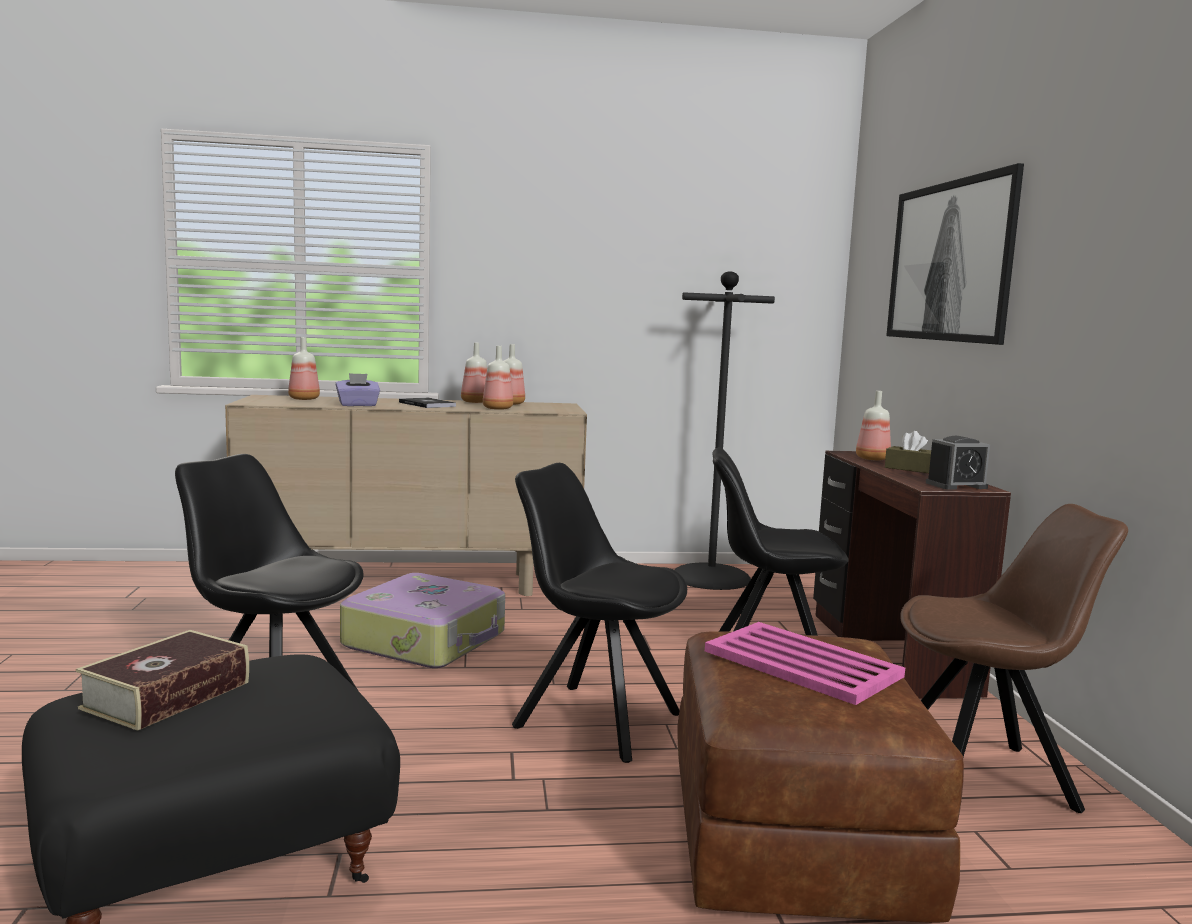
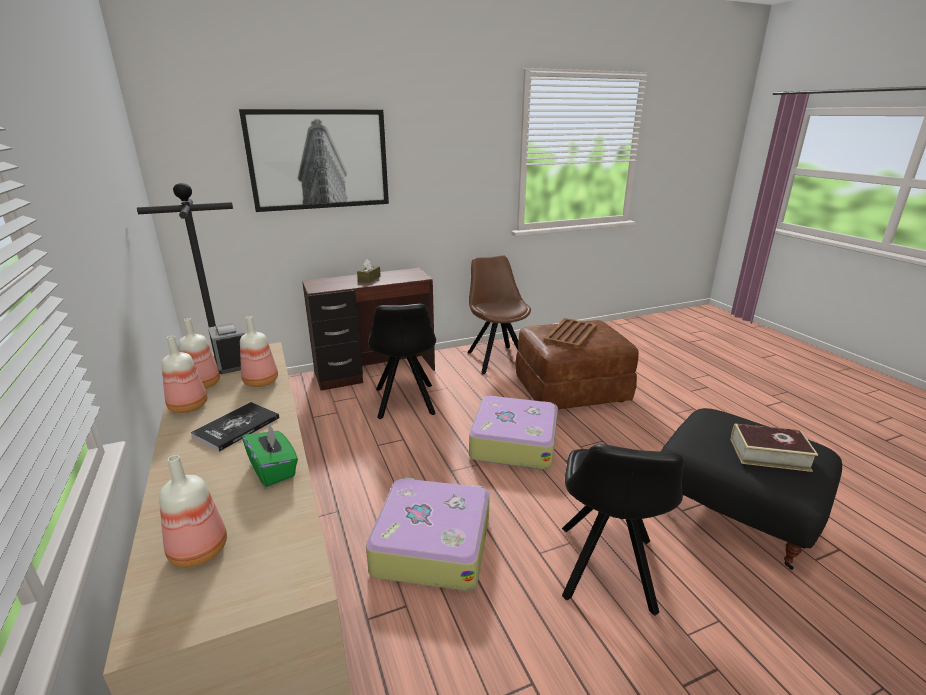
camera: 105 degrees left, 15 degrees up
purple tissue box [336,373,380,406] -> green tissue box [242,424,298,487]
black chair [512,463,687,763] -> suitcase [469,396,558,470]
pink tray [705,622,905,705] -> brown tray [544,318,597,349]
bottle [856,391,891,461] -> none
alarm clock [926,436,990,490] -> alarm clock moved to [208,322,245,374]

